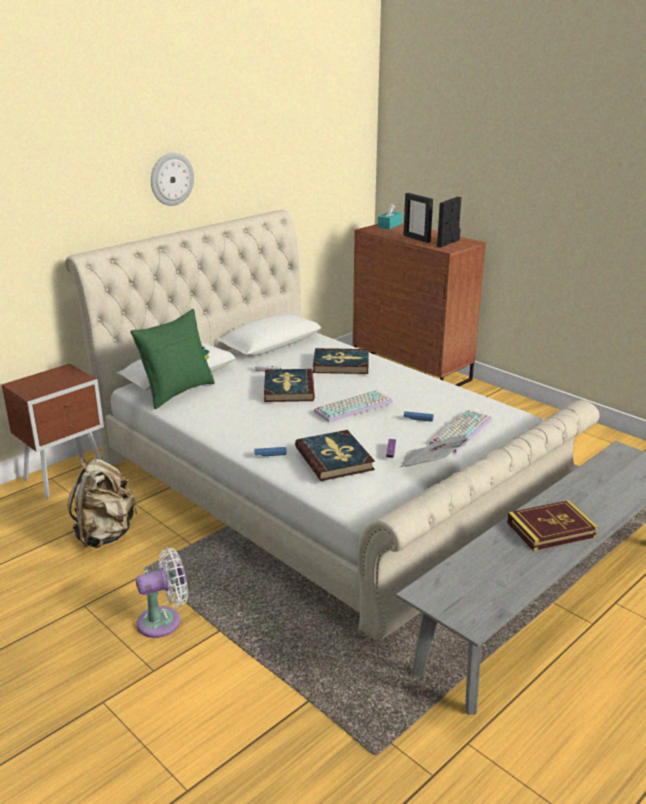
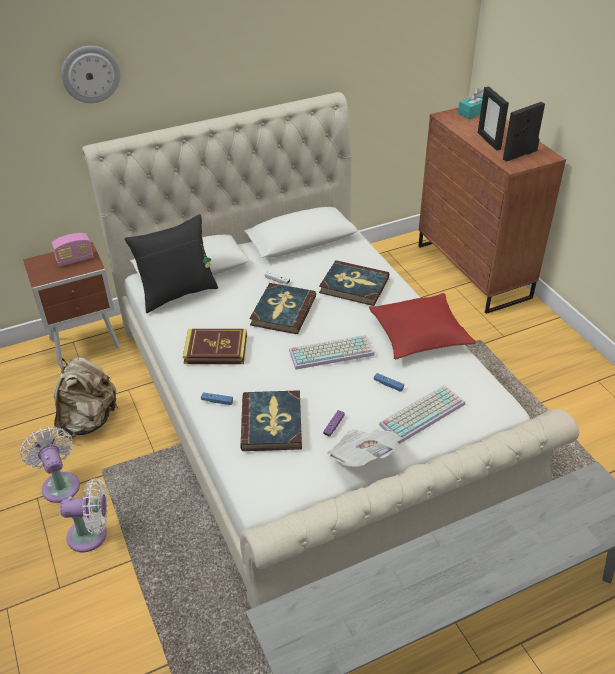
camera: 20 degrees right, 15 degrees up
green pillow [130,309,215,409] -> black pillow [124,214,218,313]
wall clock [151,153,194,206] -> wall clock moved to [61,46,121,103]
book [507,500,598,551] -> book moved to [183,329,247,364]
none -> white fan [20,427,80,503]
none -> radio [52,233,94,267]
none -> red pillow [369,293,476,360]

